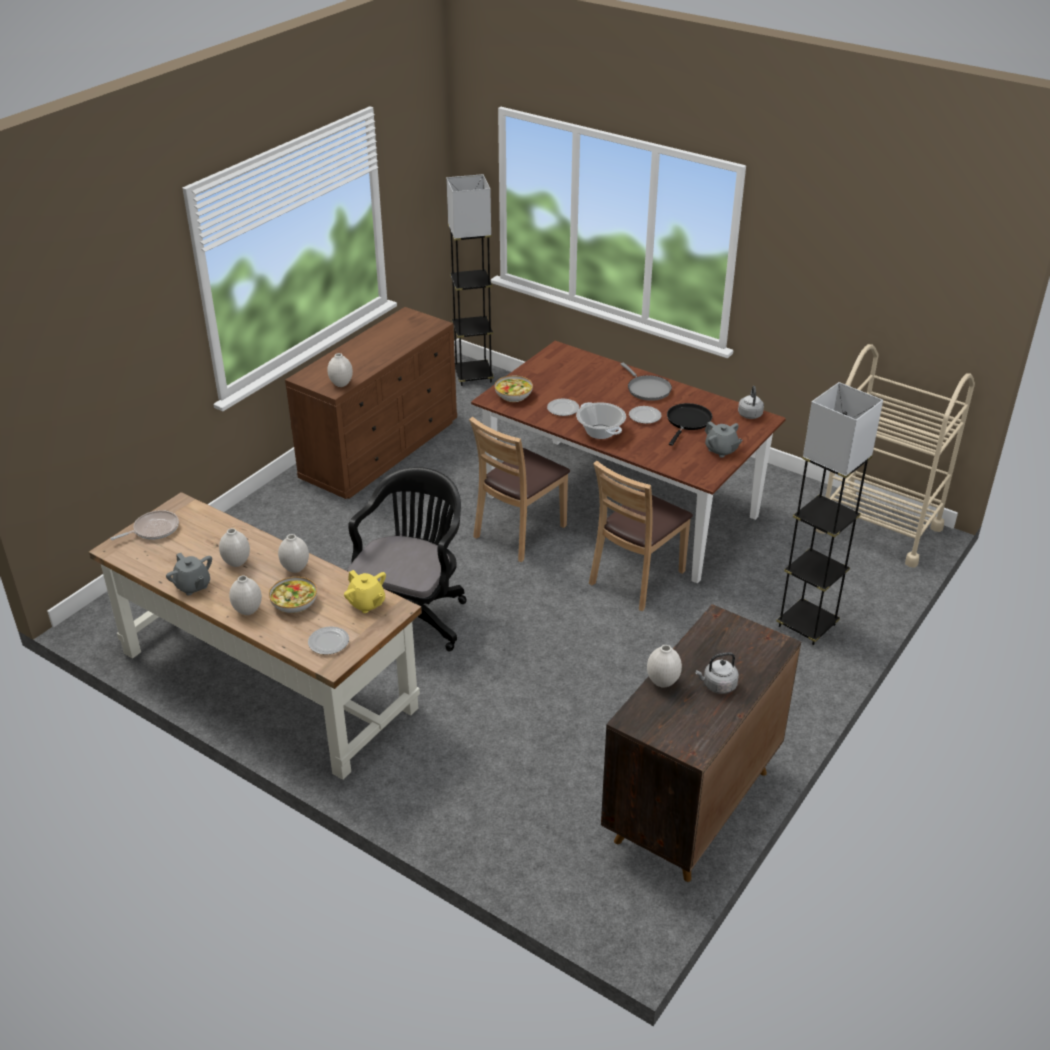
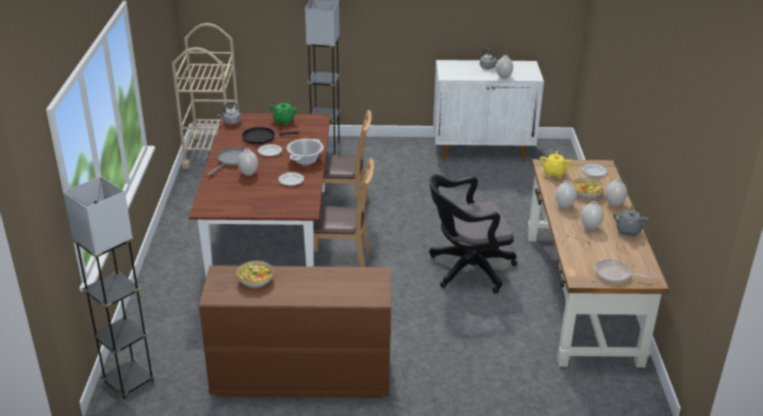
camera: 125 degrees left, 5 degrees down
white vase [327,353,353,387] -> white vase moved to [238,149,258,176]
bowl [495,376,533,402] -> bowl moved to [236,261,274,288]
brown cabinet [601,604,801,882] -> white cabinet [433,60,544,161]
grey teapot [705,421,743,458] -> green teapot [270,101,297,125]

